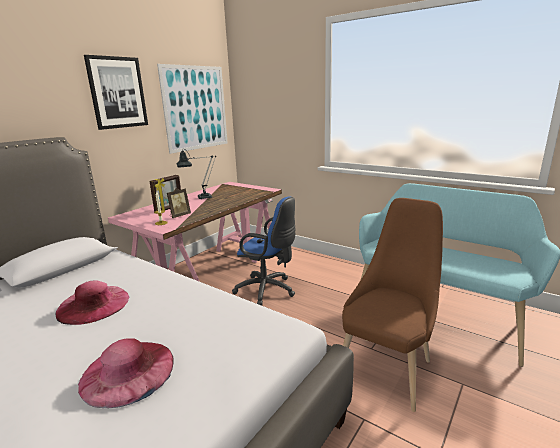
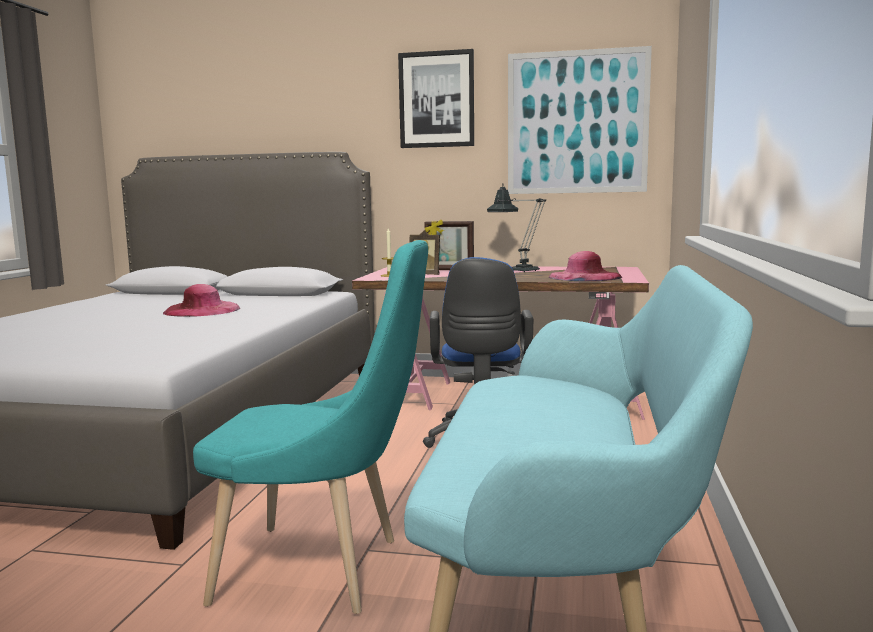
camera: 65 degrees right, 10 degrees down
pink hat [78,338,174,408] -> pink hat moved to [549,251,622,281]
brown chair [342,198,443,412] -> turquoise chair [193,240,428,614]

